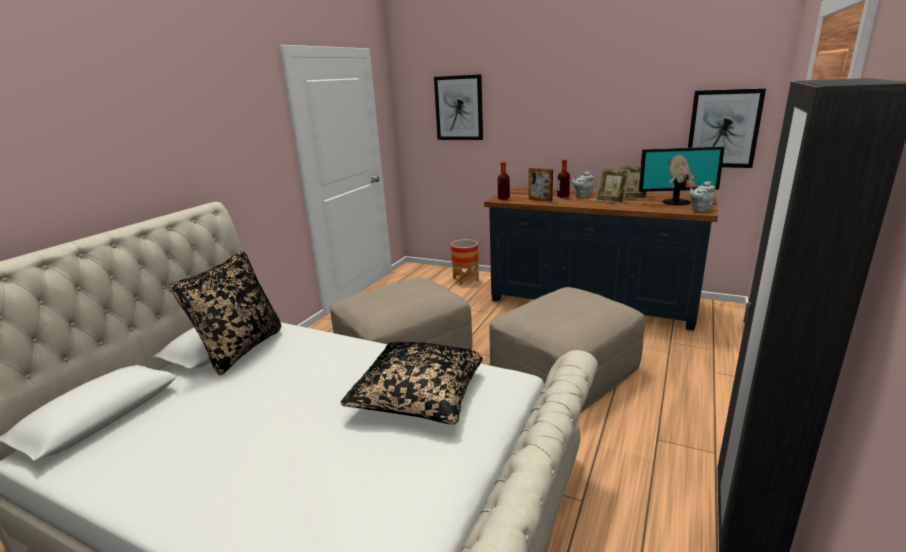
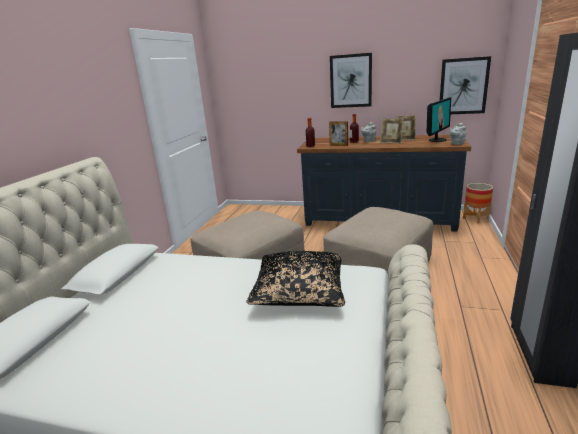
camera: 10 degrees left, 0 degrees up
black pillow [169,251,281,375] -> none
picture [434,74,483,140] -> picture moved to [330,53,372,108]
planter [451,239,479,285] -> planter moved to [463,183,493,223]
monitor [639,146,725,205] -> monitor turned 45 degrees counterclockwise [427,97,451,142]

